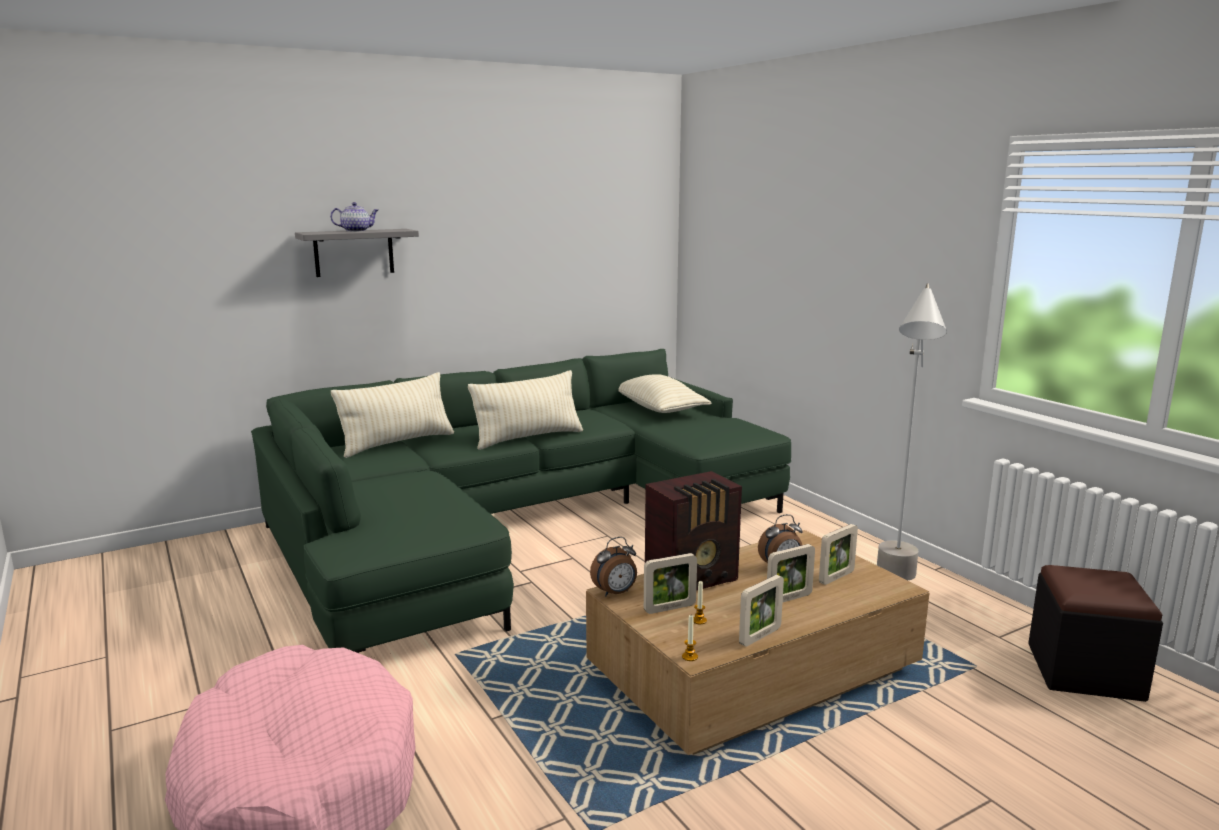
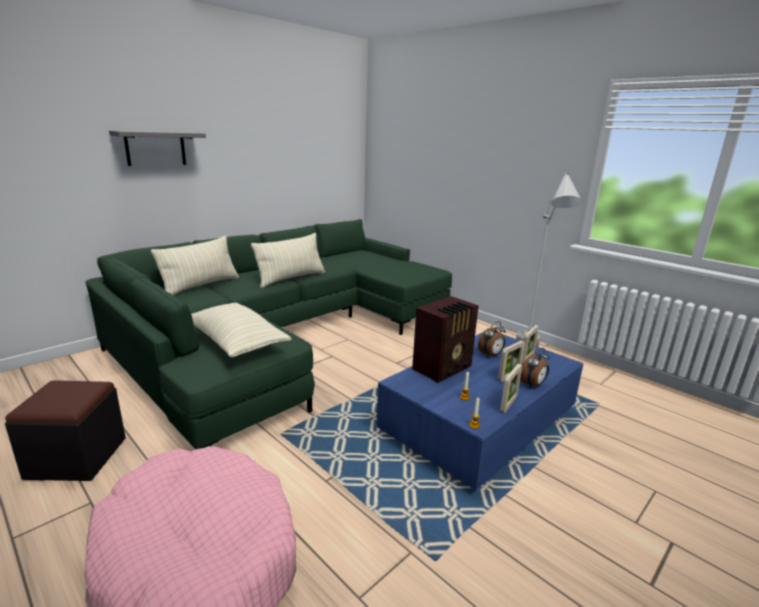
camera: 15 degrees left, 5 degrees up
teapot [330,202,378,232] -> none
brown coffee table [586,530,930,755] -> blue coffee table [376,332,584,490]
alarm clock [590,537,637,597] -> alarm clock moved to [520,348,549,388]
beige pillow [618,374,712,413] -> beige pillow moved to [191,303,291,357]
picture frame [644,553,697,614] -> none
black ottoman [1028,565,1163,702] -> black ottoman moved to [5,380,126,481]

